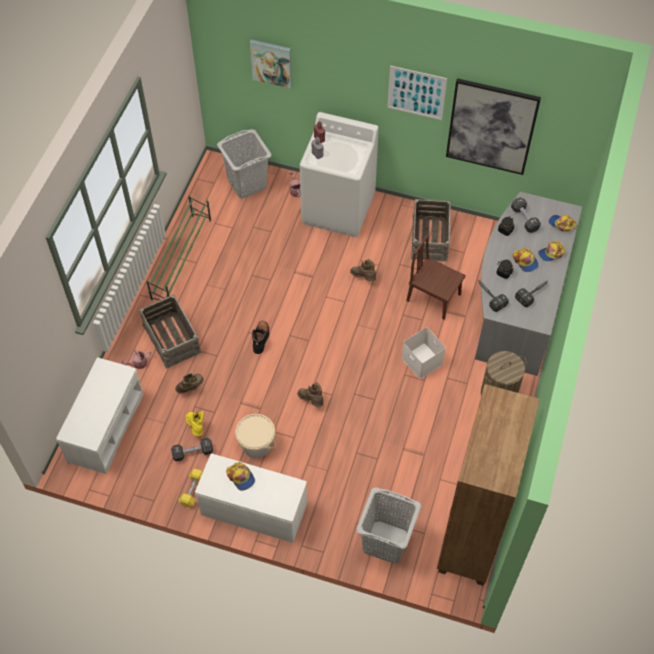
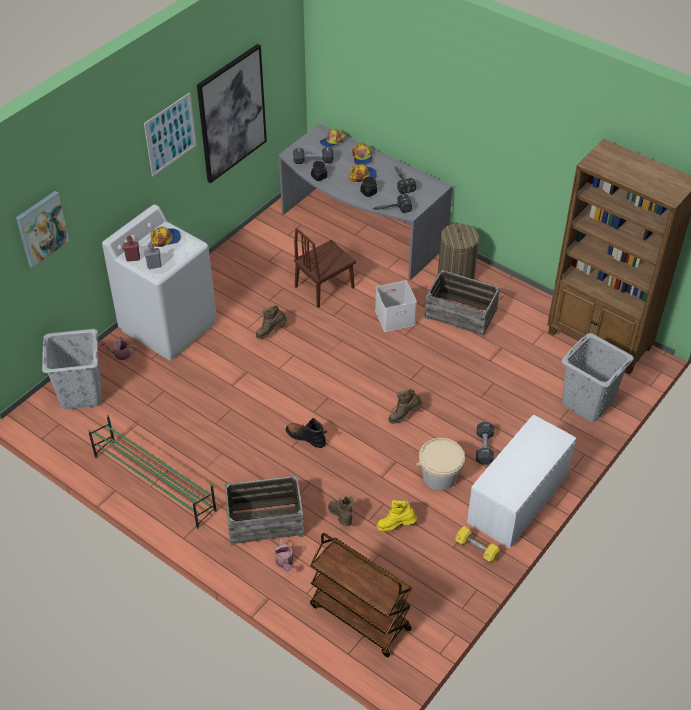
camera: 70 degrees left, 10 degrees down
white bench [56,357,143,474] -> brown cart [310,533,412,657]
black dumbbell [171,438,213,462] -> black dumbbell moved to [476,422,494,465]
cap [226,462,255,491] -> cap moved to [150,227,181,247]
crate [411,199,451,261] -> crate moved to [424,270,500,337]

